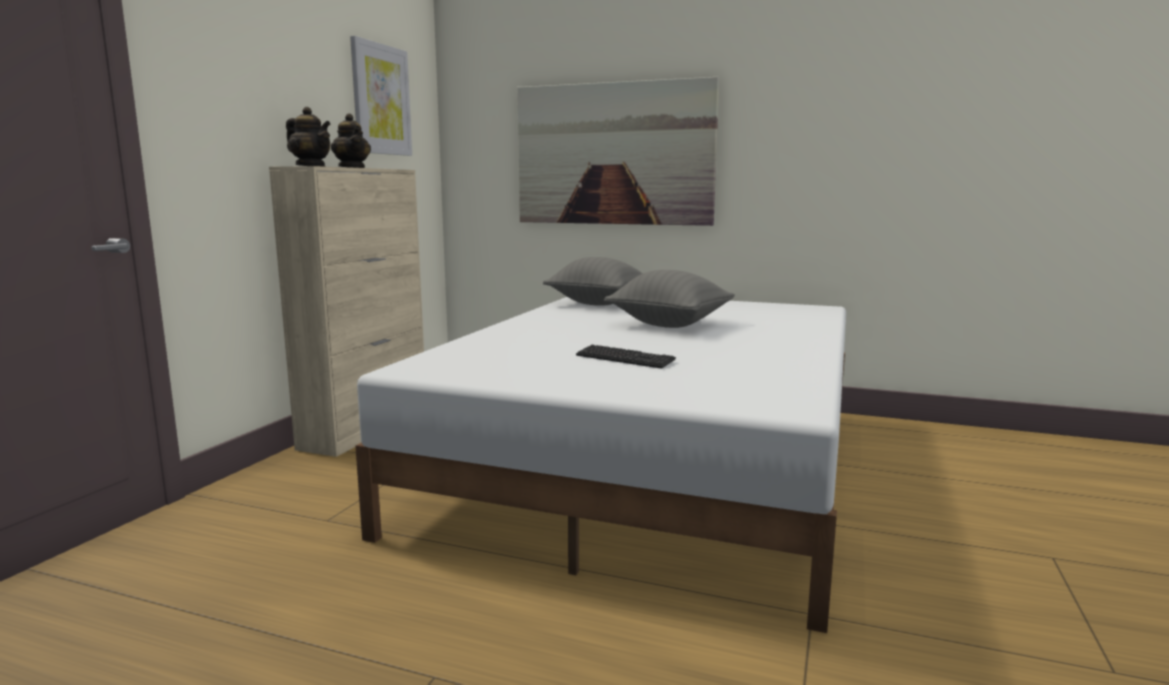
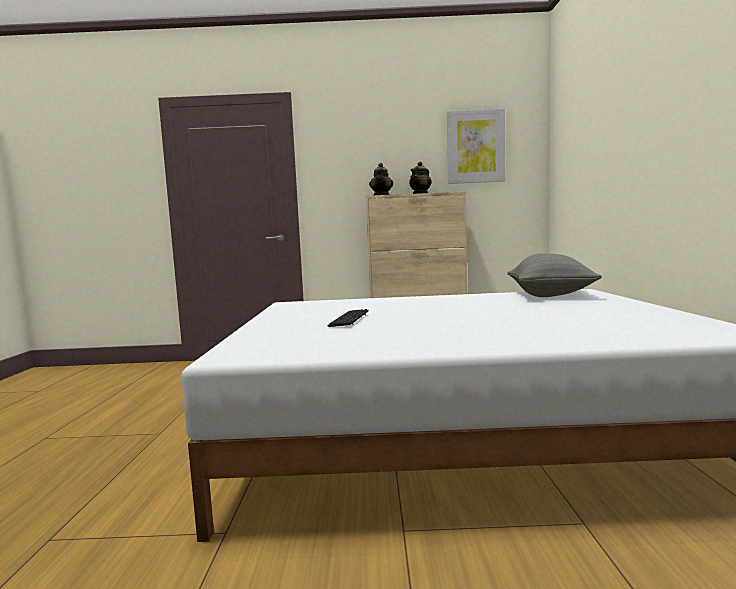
camera: 70 degrees right, 5 degrees down
picture [517,77,719,226] -> none
grey pillow [604,270,735,328] -> none

